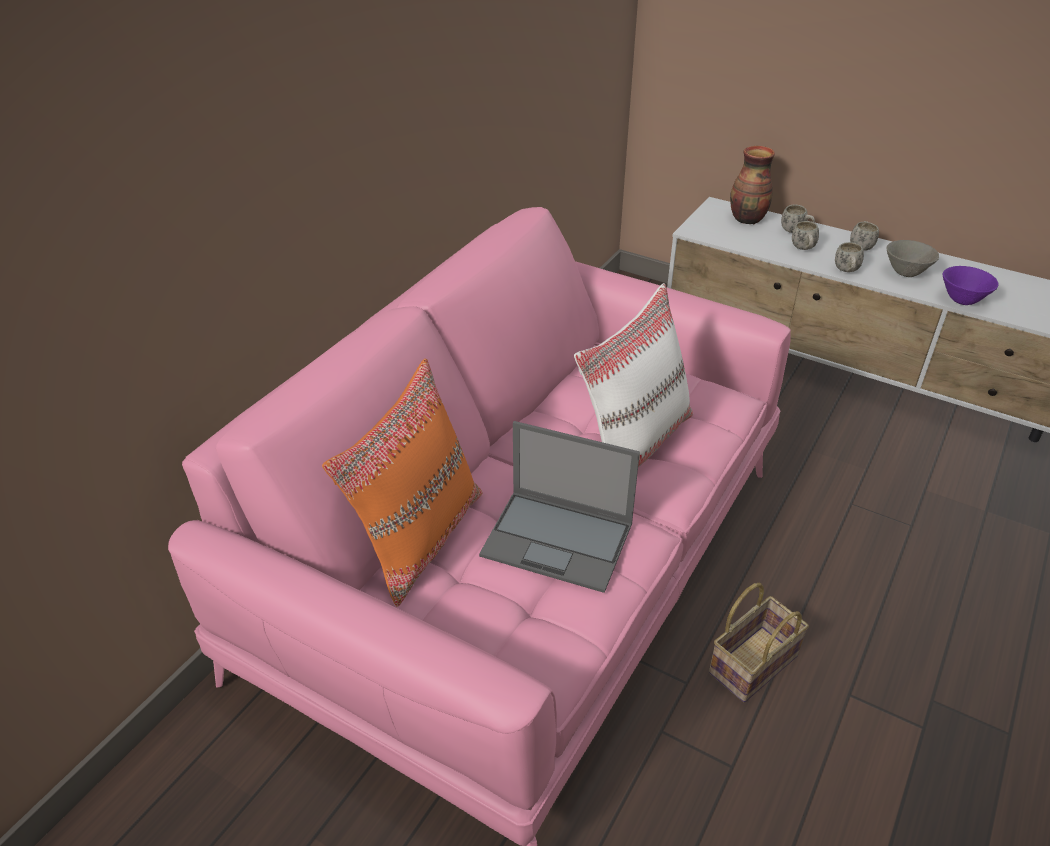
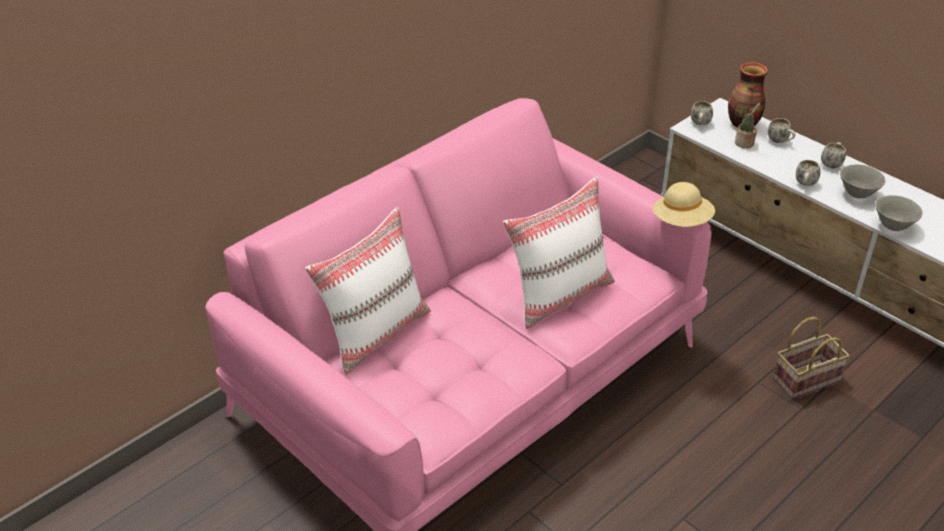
camera: 15 degrees right, 0 degrees up
orange pillow [322,359,483,606] -> white pillow [305,207,431,375]
laptop [479,421,640,593] -> none
basket [709,583,809,703] -> basket moved to [773,317,850,399]
white mug [792,221,819,250] -> white mug moved to [691,101,713,125]
purple bowl [943,266,999,305] -> grey bowl [875,195,923,231]
none -> beige hat [653,182,715,227]
none -> potted plant [735,102,761,148]

